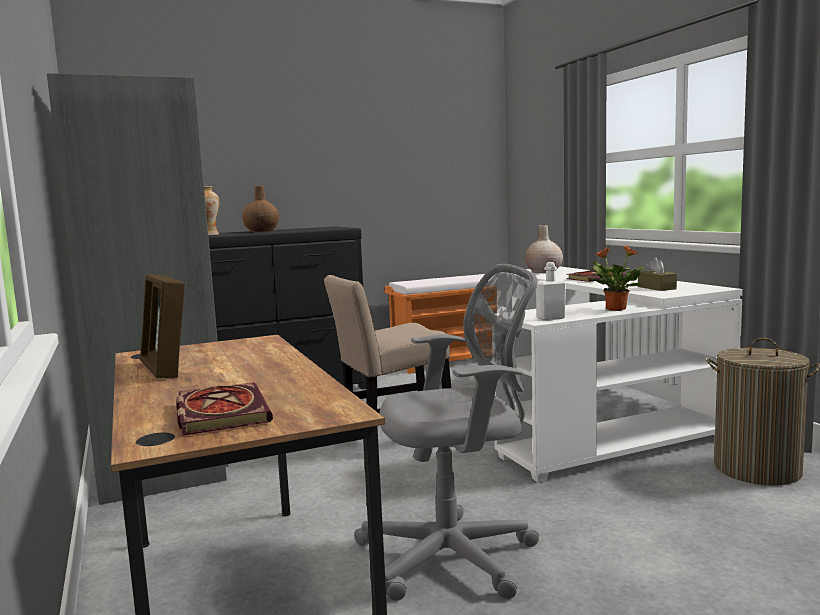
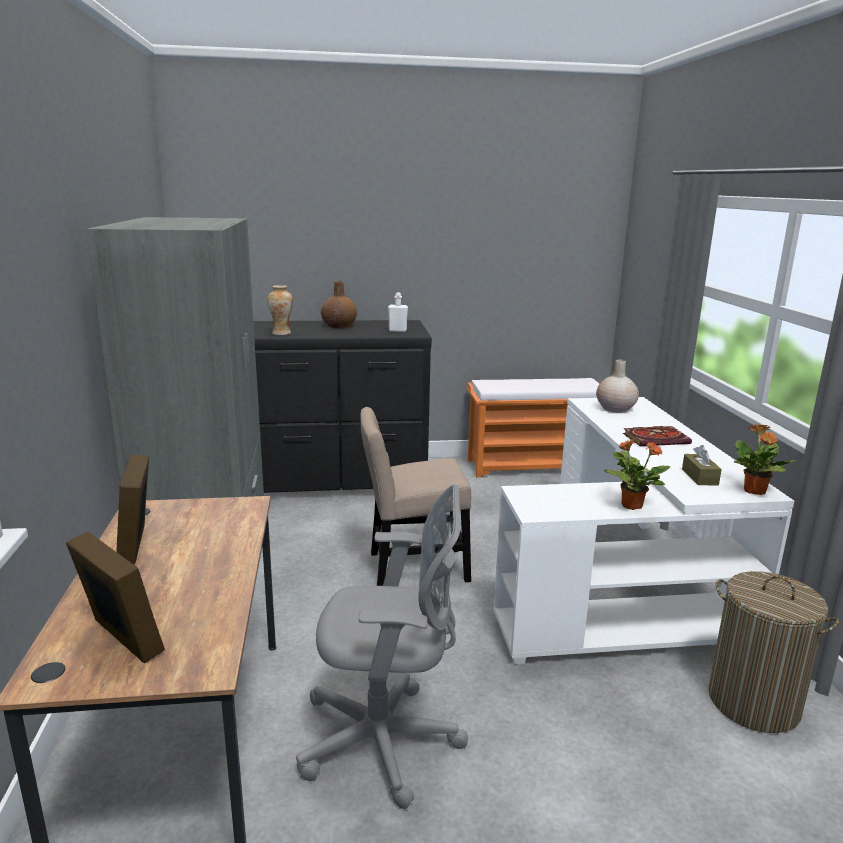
camera: 15 degrees right, 10 degrees up
book [176,382,273,436] -> picture frame [66,531,165,663]
white bottle [536,262,566,320] -> white bottle moved to [388,293,408,332]
none -> potted plant [734,424,796,495]

